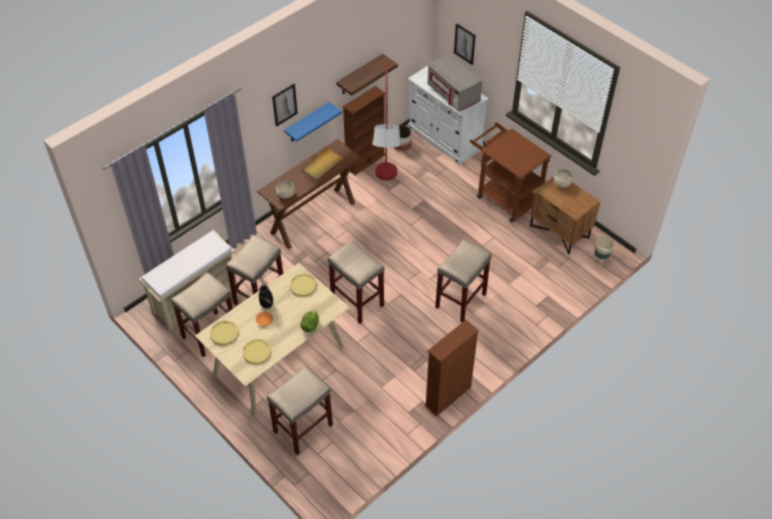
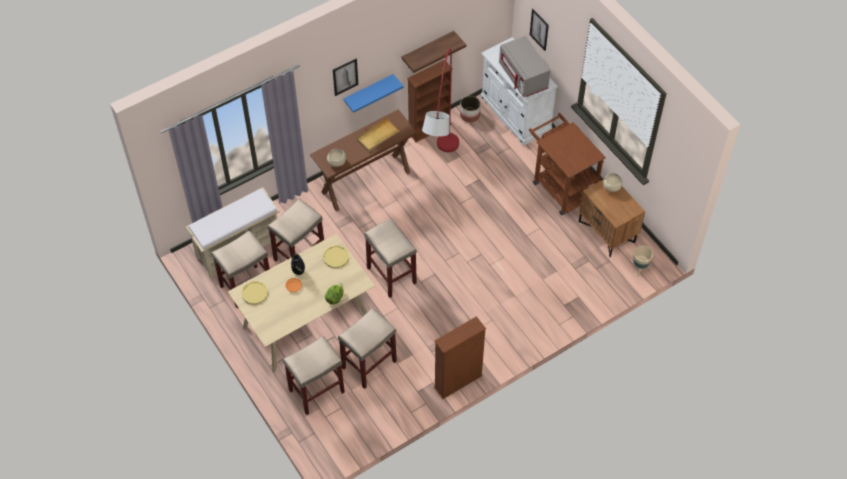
camera: 10 degrees right, 5 degrees up
yellow plate [242,339,271,364] -> none
beige stool [435,239,492,322] -> beige stool moved to [338,308,397,389]

